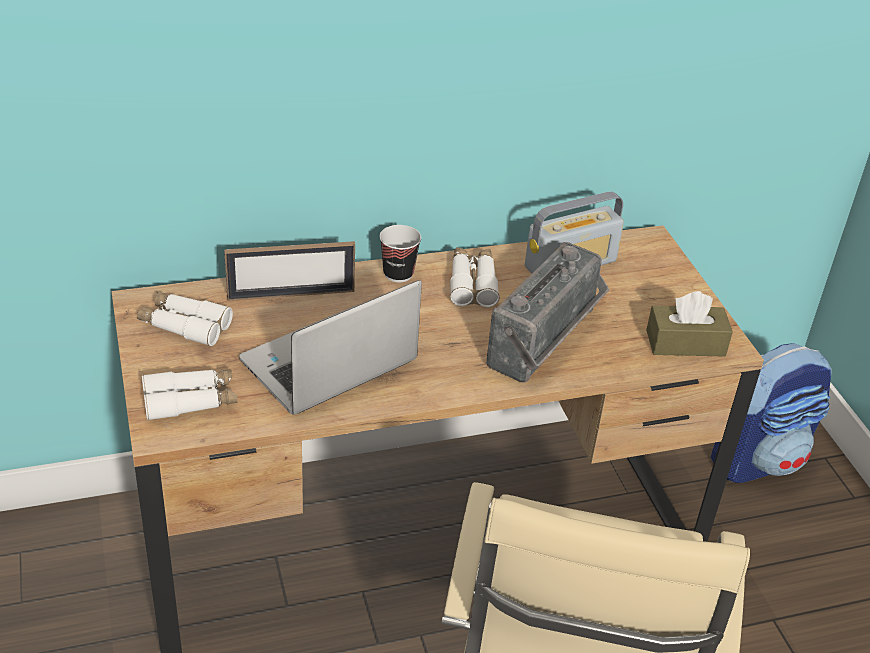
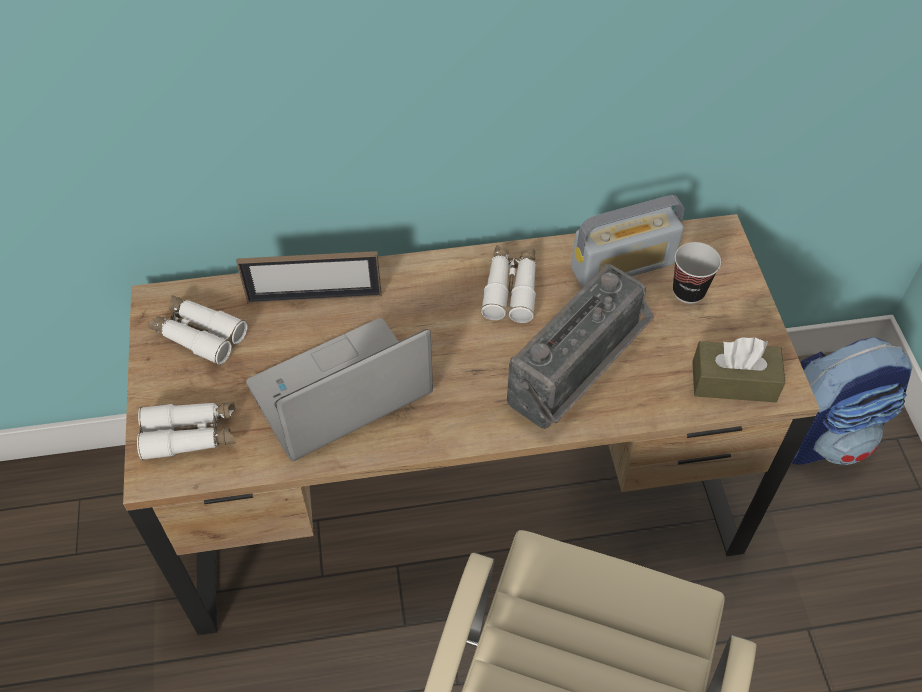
camera: 10 degrees right, 15 degrees up
cup [379,225,421,282] -> cup moved to [673,242,721,304]

